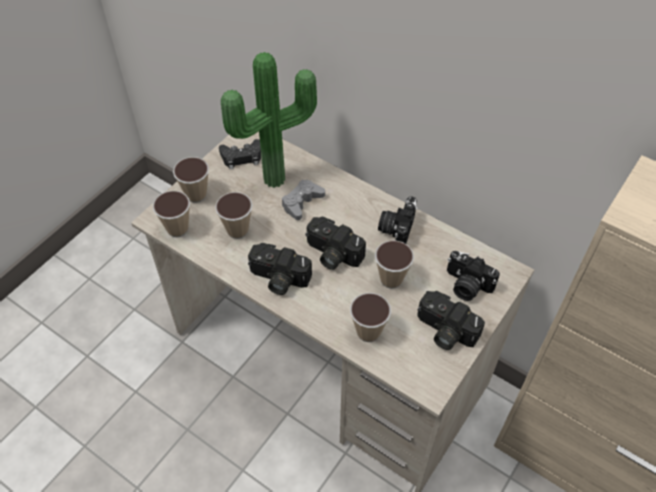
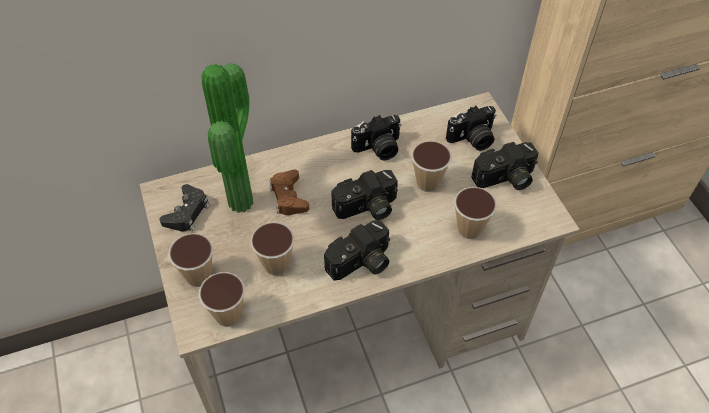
camera: 55 degrees left, 0 degrees up
grey game controller [282,180,325,220] -> brown game controller [270,169,309,215]
camera [378,197,417,244] -> camera turned 75 degrees counterclockwise [351,115,402,160]

